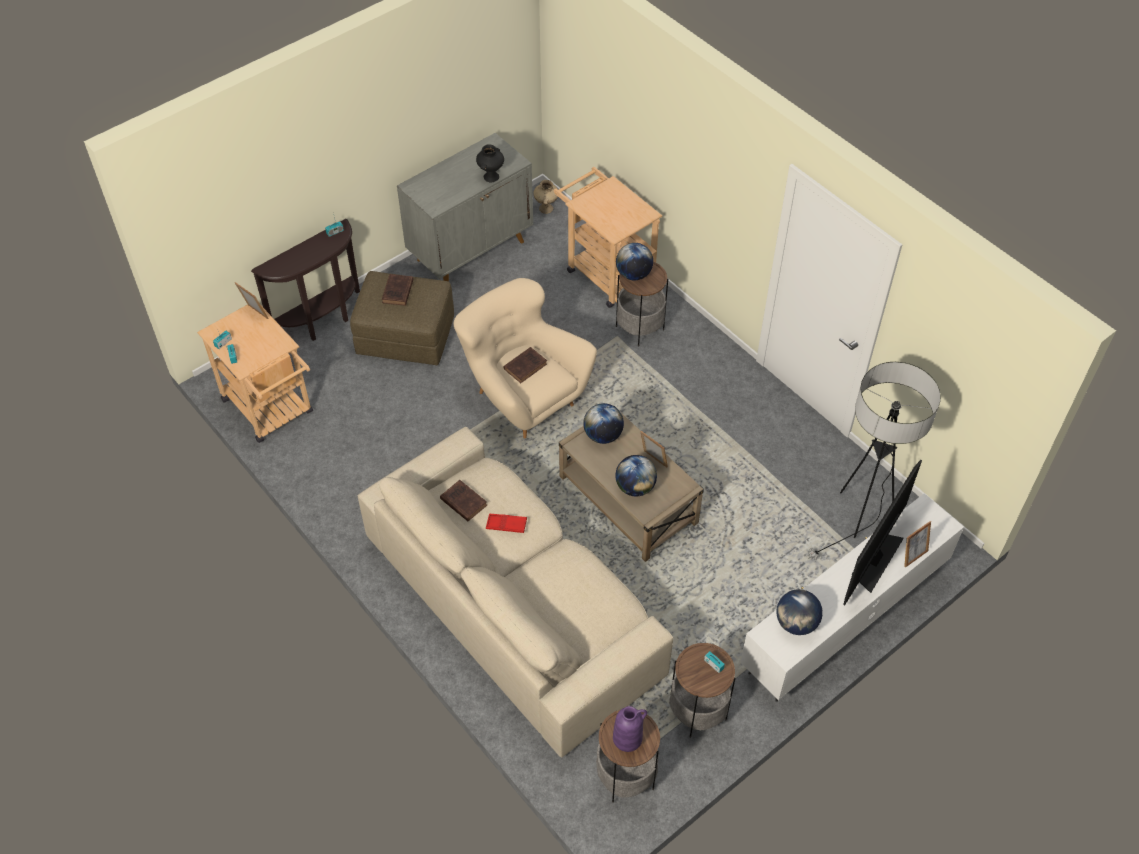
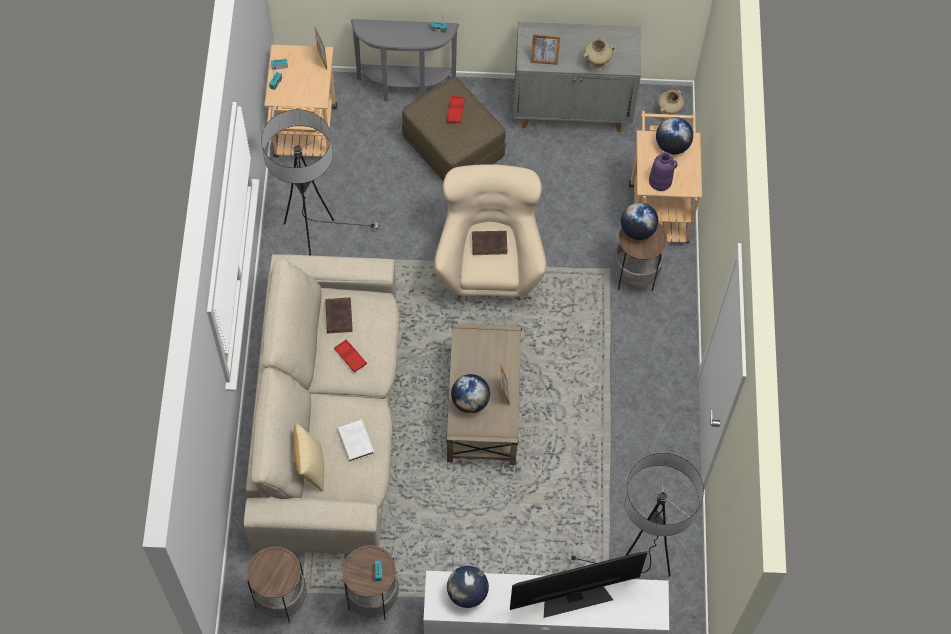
camera: 40 degrees right, 10 degrees up
brown console table [251,219,360,341] -> grey console table [351,19,459,101]
brown book [382,274,414,306] -> red tray [447,96,465,123]
black vase [476,144,504,182] -> beige vase [583,38,615,72]
globe [583,403,624,444] -> globe moved to [656,117,693,154]
purple vase [613,706,647,752] -> purple vase moved to [649,152,677,191]
picture frame [904,521,931,568] -> picture frame moved to [531,34,560,65]
none -> floor lamp [261,109,378,255]
none -> pillow [293,423,324,492]
none -> white book [337,420,374,462]

